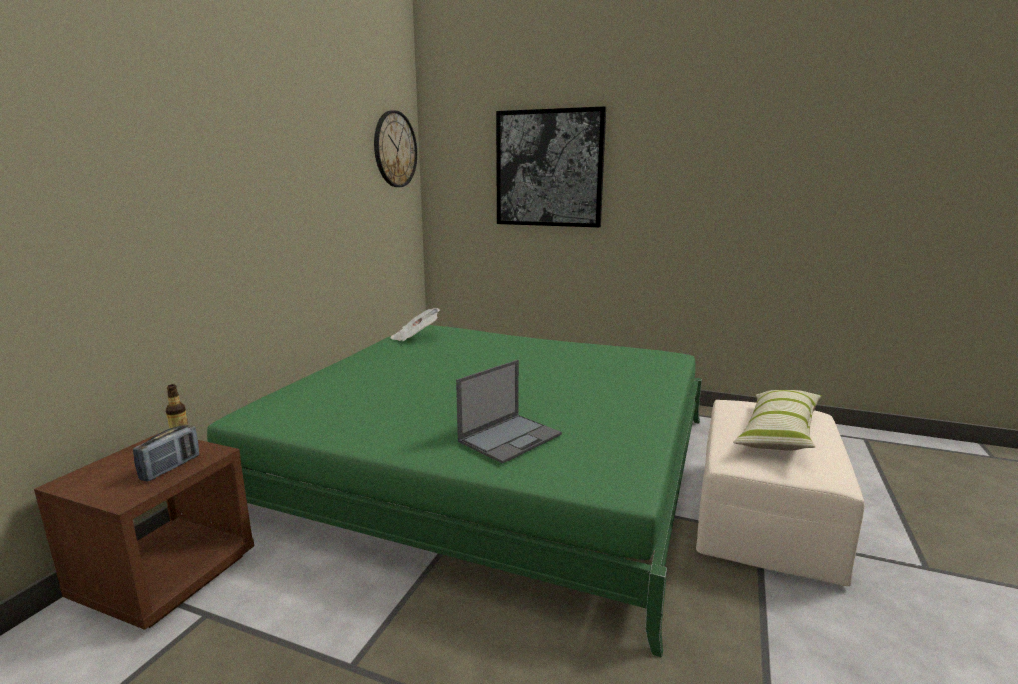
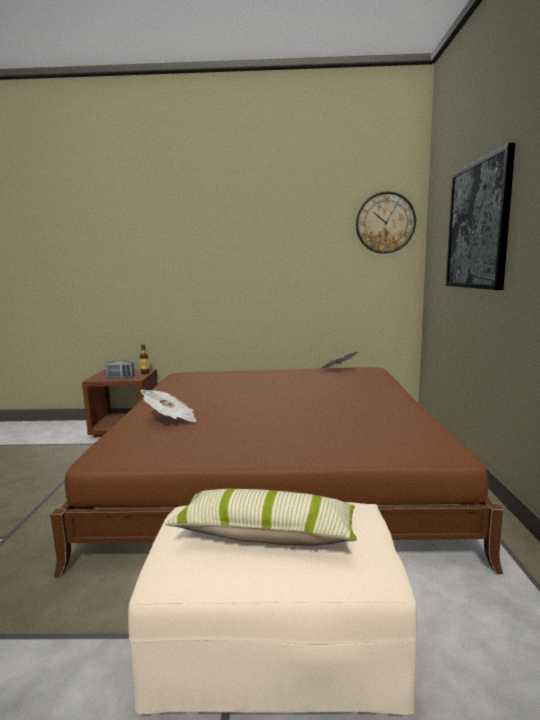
camera: 70 degrees right, 5 degrees down
green bed [207,325,702,658] -> brown bed [50,367,504,577]
laptop [456,360,562,464] -> newspaper [141,390,196,422]

